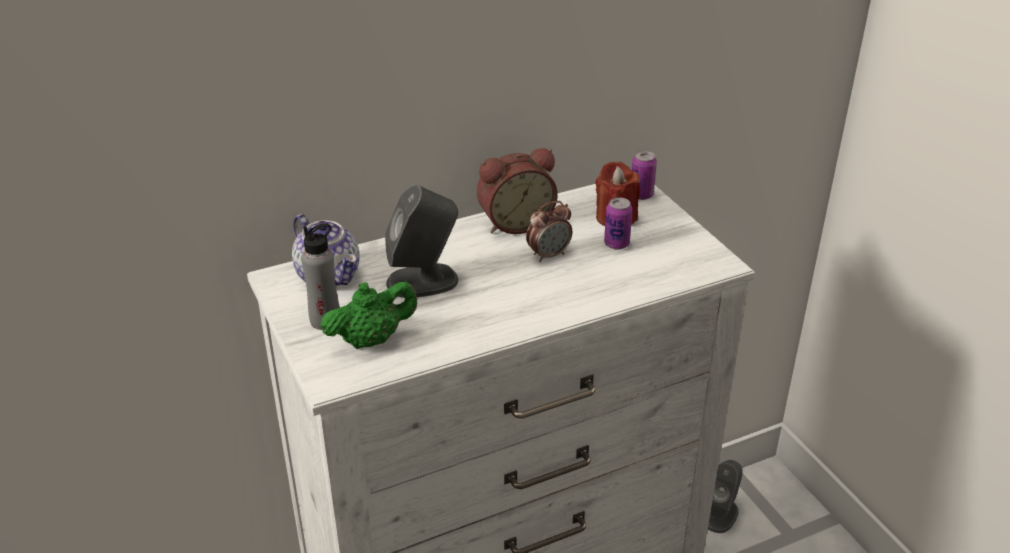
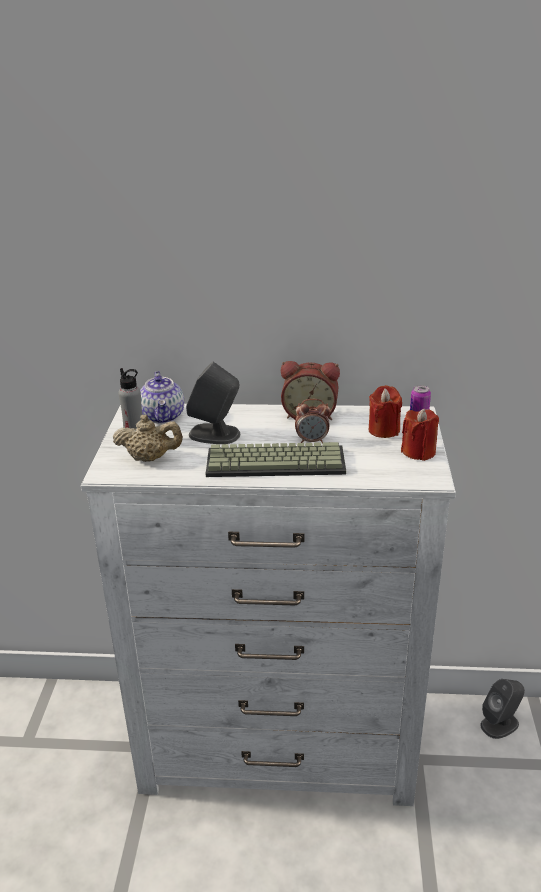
camera: 30 degrees right, 5 degrees down
green teapot [320,281,417,349] -> beige teapot [113,415,183,462]
can [604,197,633,249] -> none
none -> keyboard [206,442,346,477]
none -> red candle [401,409,439,461]

